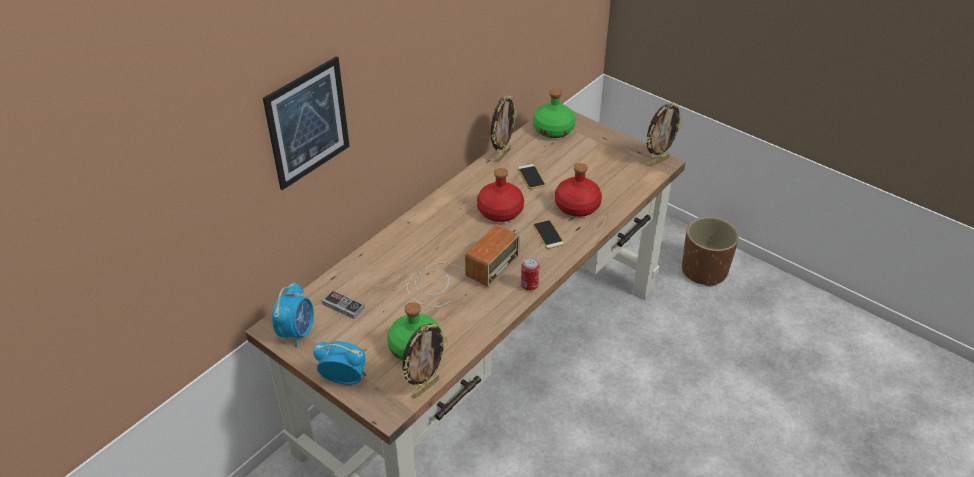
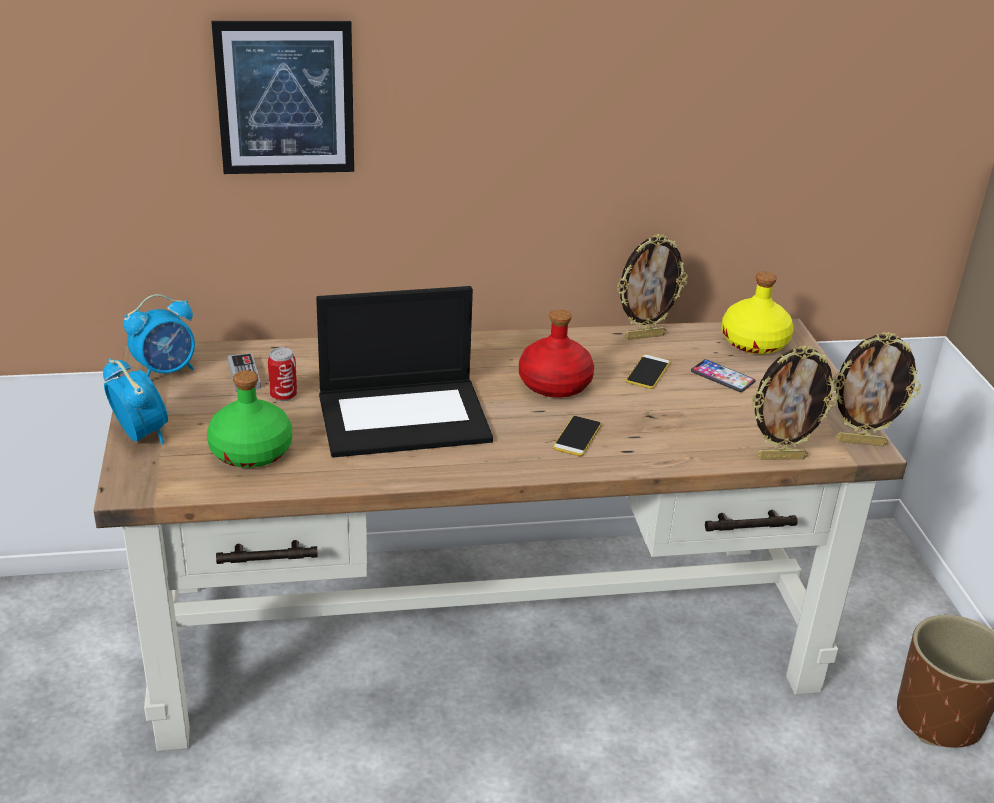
camera: 40 degrees right, 10 degrees down
picture frame [401,323,448,398] -> picture frame moved to [751,345,838,460]
radio [407,224,520,307] -> laptop [316,286,493,458]
can [521,257,540,291] -> can moved to [268,347,297,401]
green bottle [533,88,575,138] -> yellow bottle [722,272,793,354]
red bottle [555,163,602,217] -> none
none -> phone [691,359,755,392]

